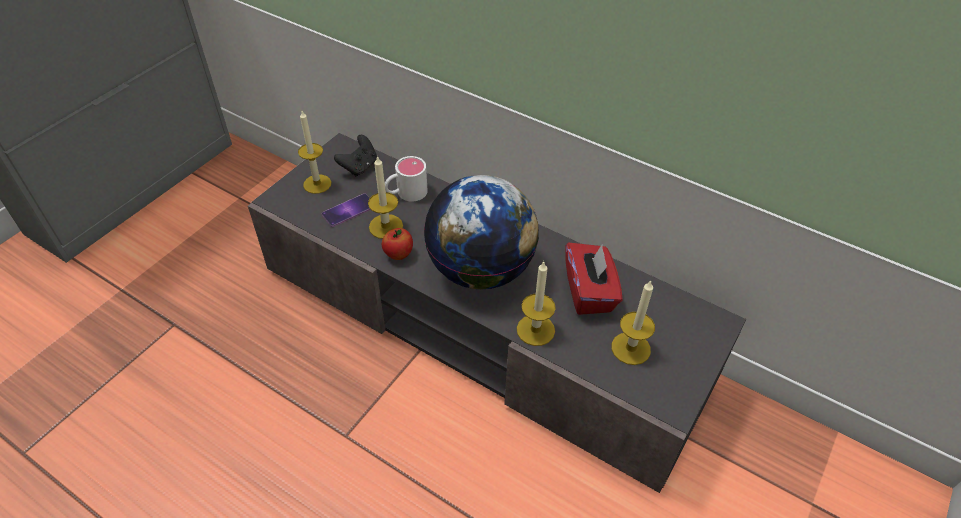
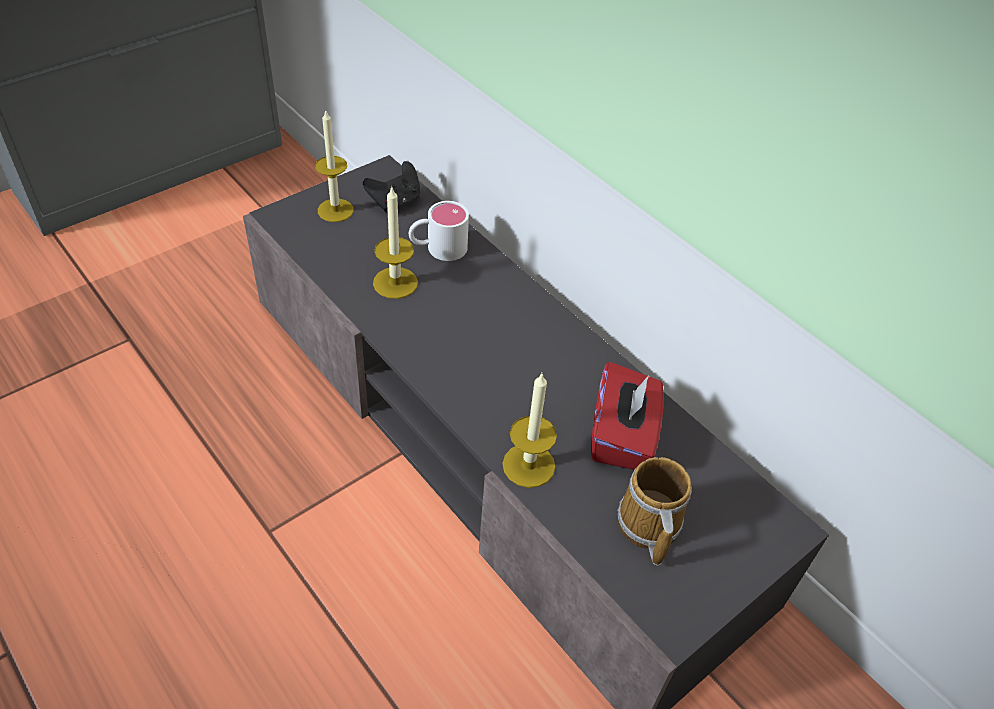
camera: 15 degrees right, 0 degrees up
phone [322,194,371,227] -> none
apple [382,228,413,260] -> none
globe [424,175,539,289] -> none
candle [611,280,655,365] -> mug [617,457,692,566]

